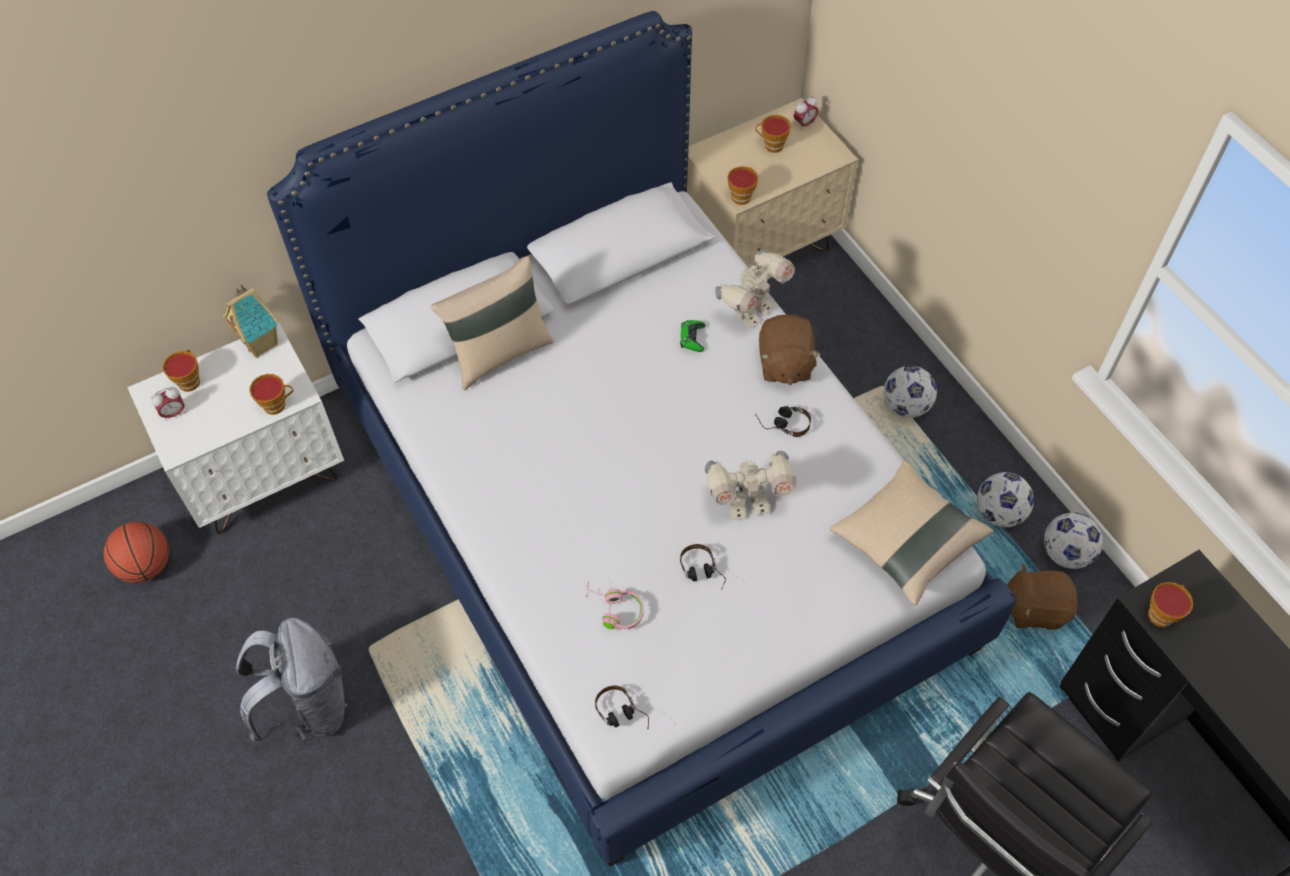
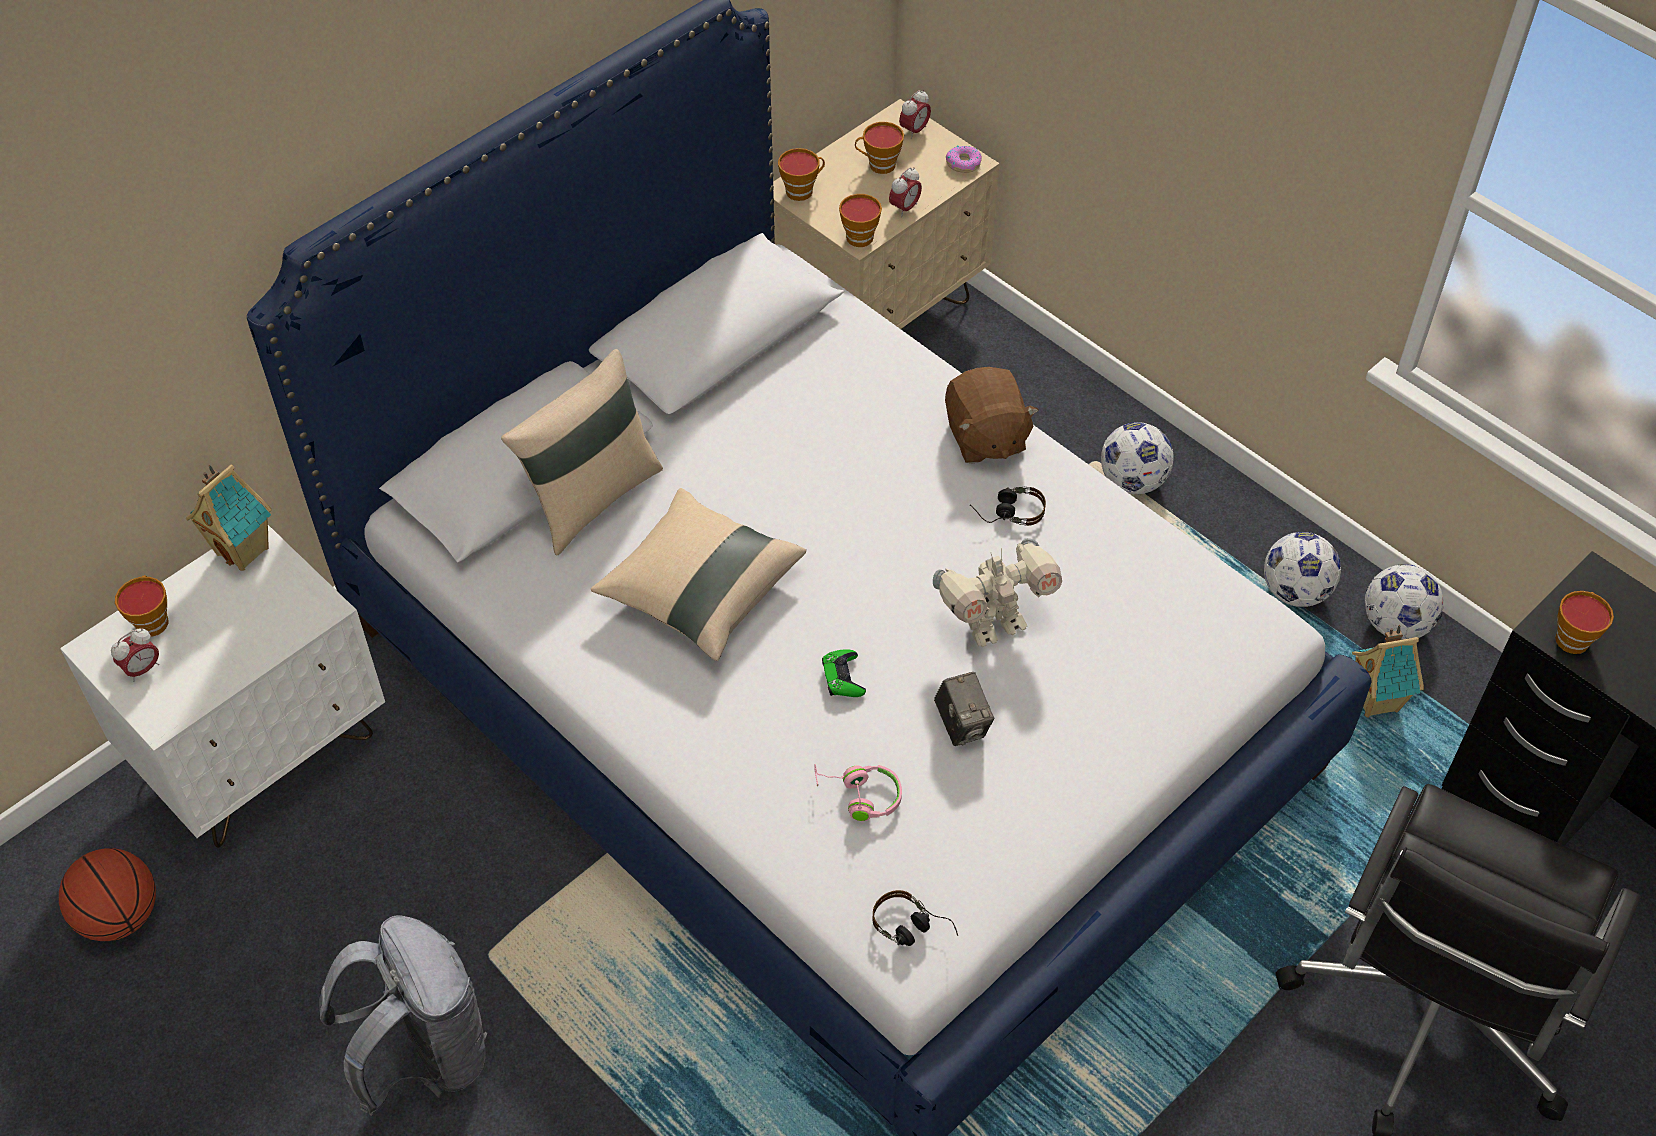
camera: 15 degrees left, 5 degrees down
cup [249,374,293,415] -> cup moved to [778,148,825,201]
green game controller [680,320,706,352] -> green game controller moved to [822,649,866,697]
headphones [680,544,726,589] -> camera [934,672,994,746]
toy robot [715,249,795,328] -> none
beige pillow [829,461,993,606] -> beige pillow moved to [591,488,806,661]
brown plush toy [1007,564,1078,630] -> toy house [1352,625,1424,718]
none -> alarm clock [889,167,922,218]
none -> donut [946,146,982,173]

